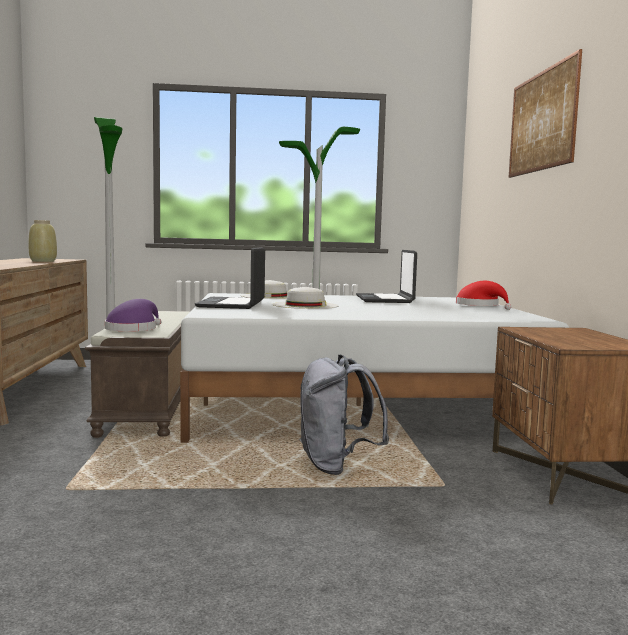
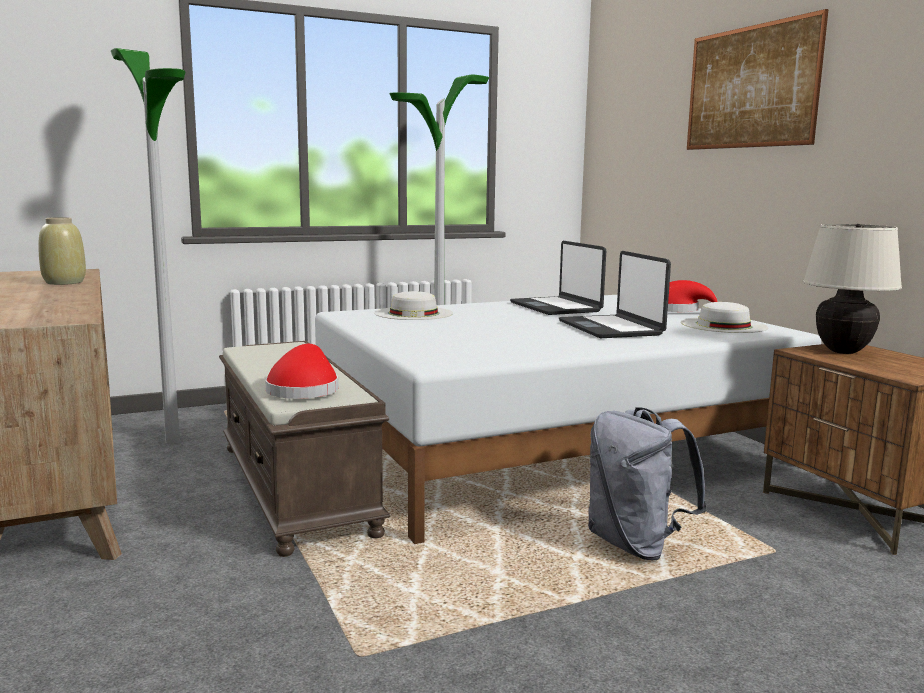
camera: 20 degrees left, 5 degrees up
purple hat [105,299,162,331] -> red hat [265,344,338,399]
laptop [195,247,265,309] -> laptop moved to [559,251,671,338]
white hat [272,287,339,309] -> white hat moved to [681,302,768,333]
none -> beige table lamp [803,224,902,354]

